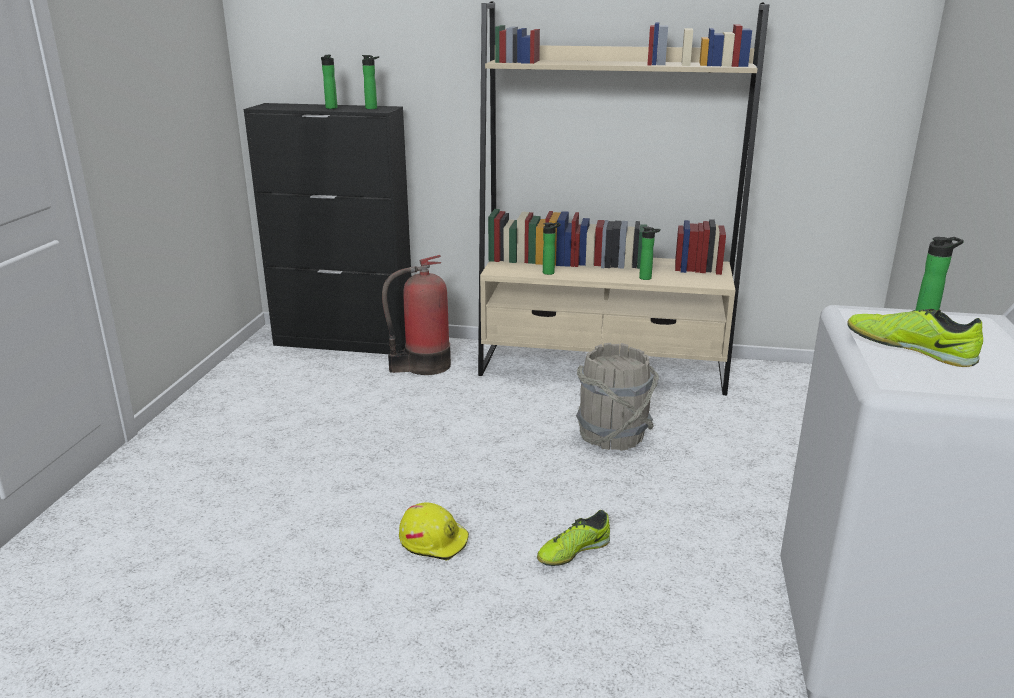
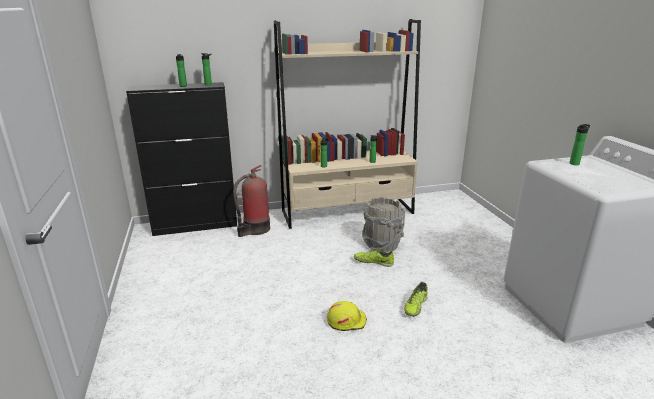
camera: 25 degrees left, 0 degrees up
shoe [847,309,983,367] -> shoe moved to [354,249,394,267]

